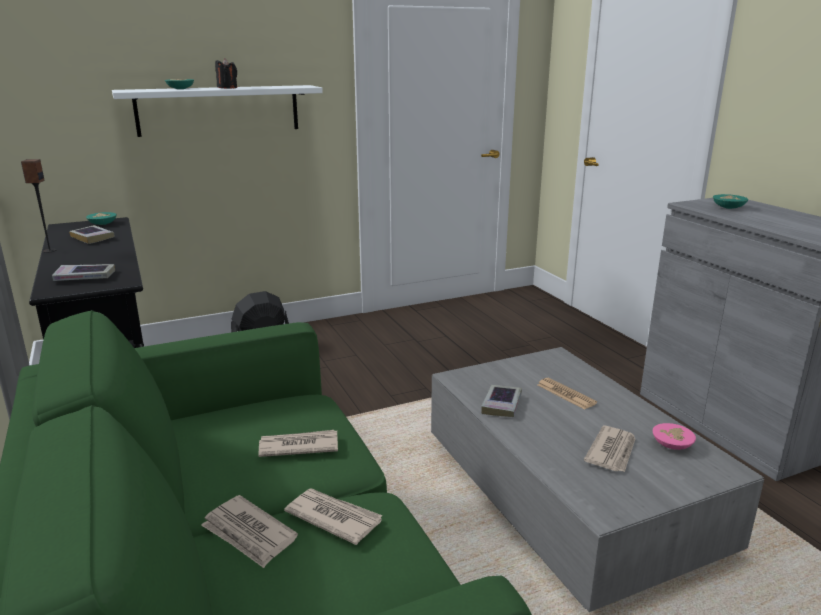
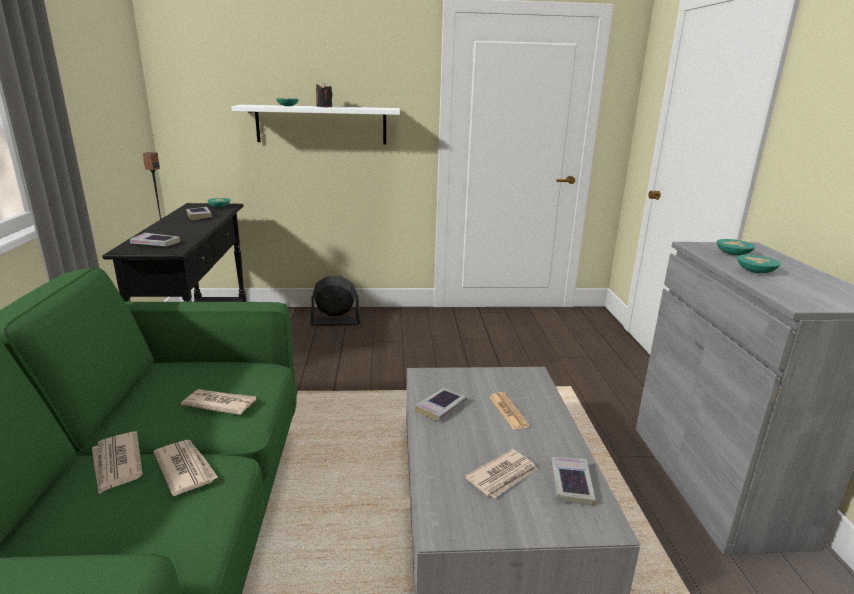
camera: 20 degrees right, 0 degrees up
pink bowl [652,423,696,450] -> book [550,457,596,507]
none -> turquoise bowl [737,255,781,273]

